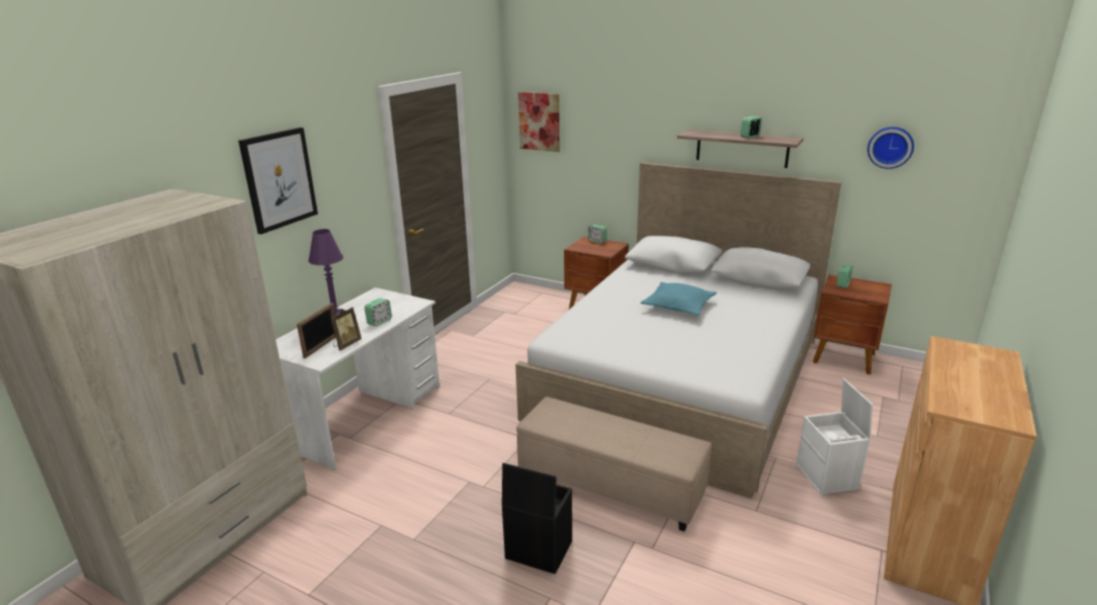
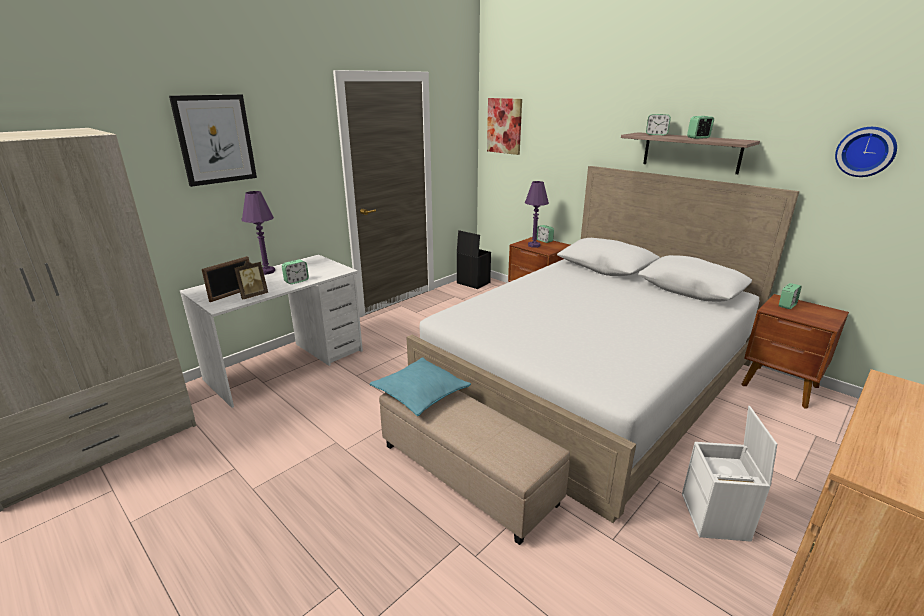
camera: 15 degrees right, 0 degrees up
black storage box [502,463,572,574] -> black storage box moved to [457,230,491,289]
turquoise pillow [641,282,717,315] -> turquoise pillow moved to [370,357,471,416]
none -> purple table lamp [525,181,549,248]
none -> alarm clock [646,114,671,135]

